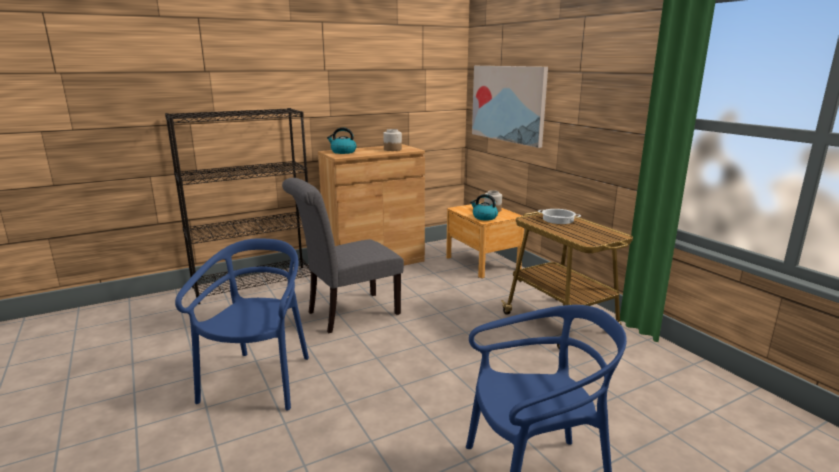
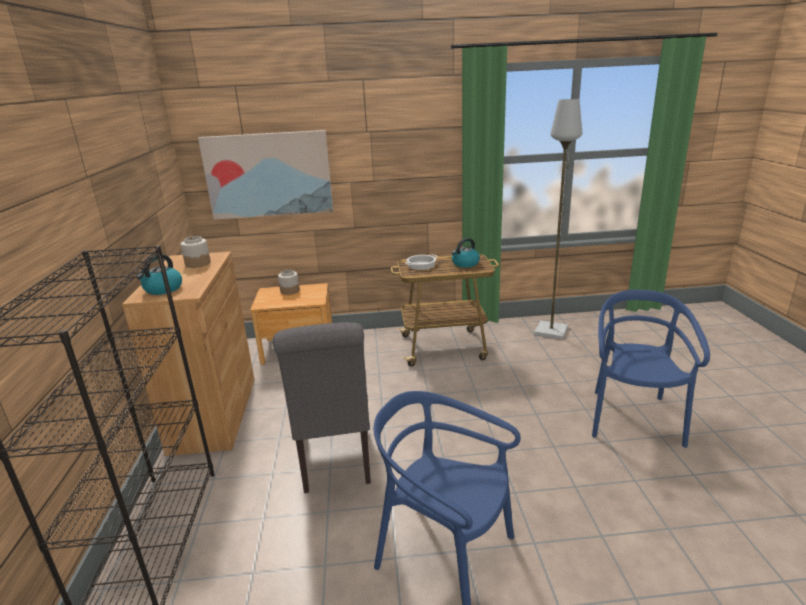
camera: 65 degrees left, 5 degrees up
kettle [470,194,498,221] -> kettle moved to [452,238,480,268]
none -> grey floor lamp [534,99,582,340]

